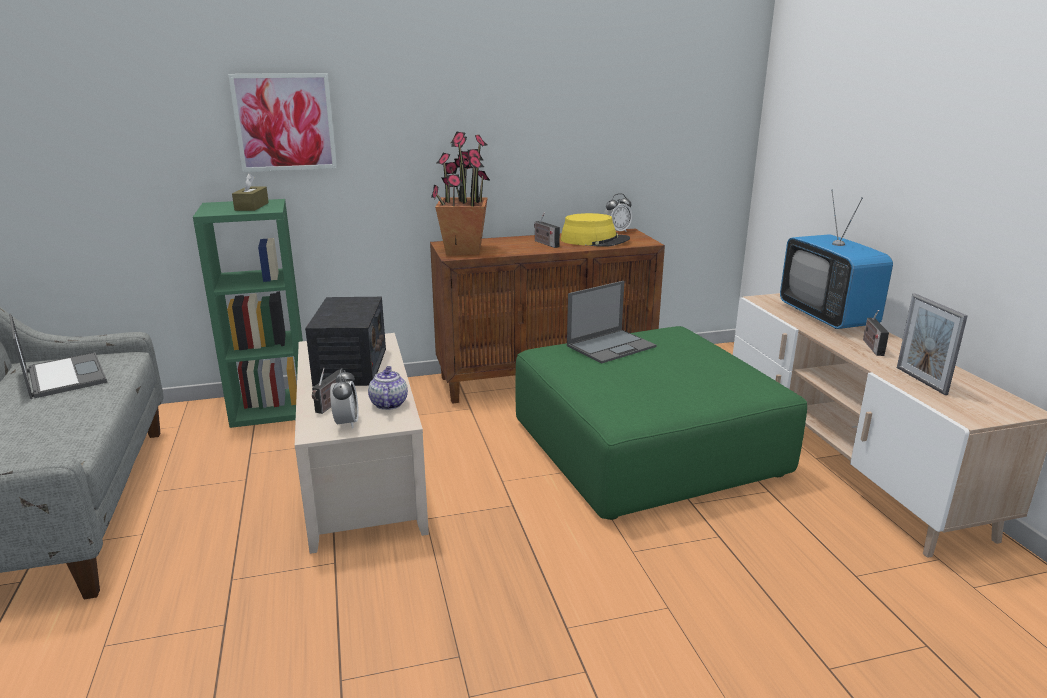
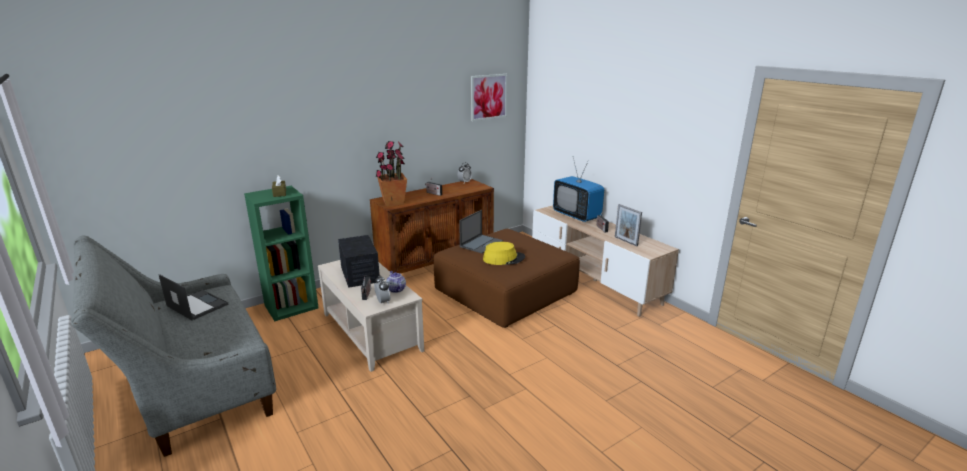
camera: 20 degrees left, 0 degrees up
picture [228,73,337,172] -> picture moved to [471,74,507,121]
green ottoman [515,326,807,520] -> brown ottoman [434,229,580,328]
yellow hat [561,213,630,247] -> yellow hat moved to [483,242,525,265]

